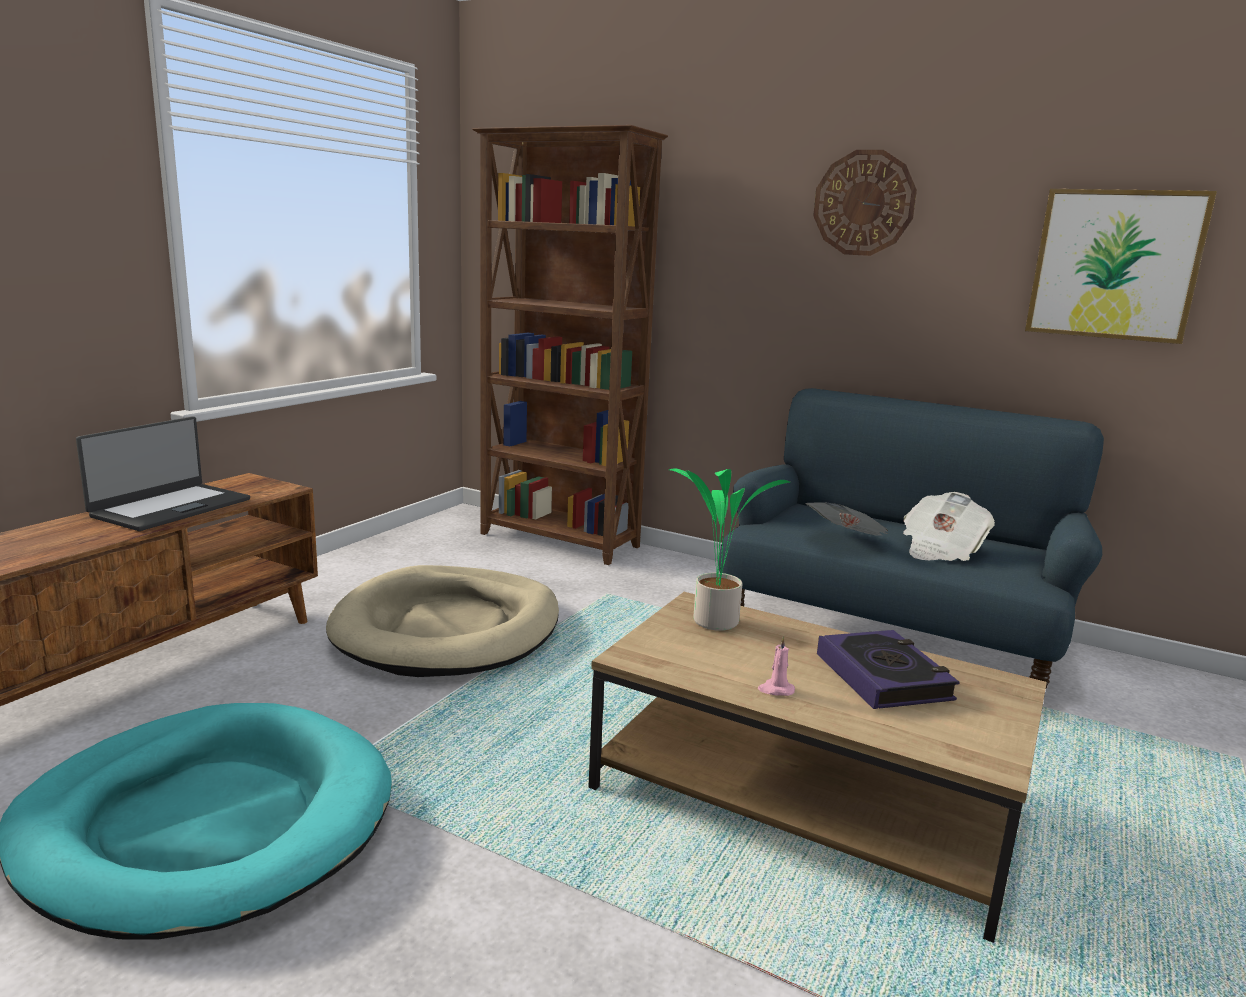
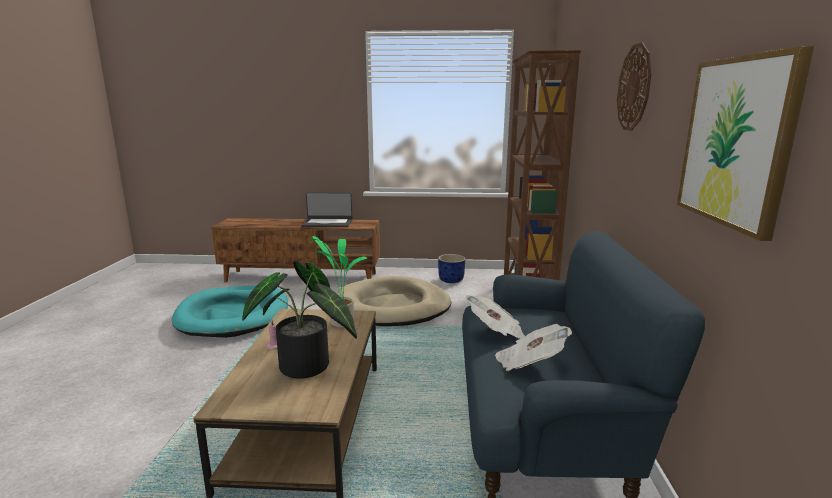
camera: 65 degrees right, 0 degrees up
book [817,630,960,709] -> potted plant [242,261,357,379]
none -> blue planter [438,254,465,283]

